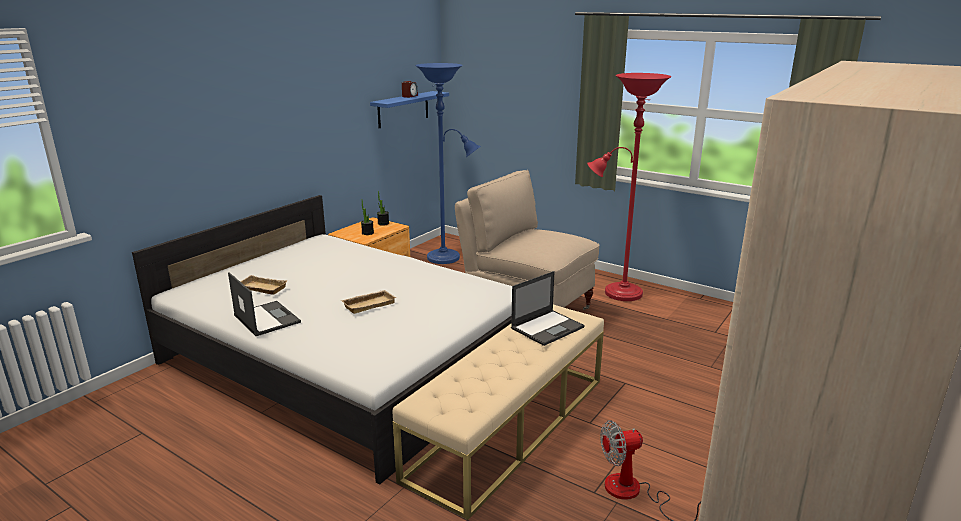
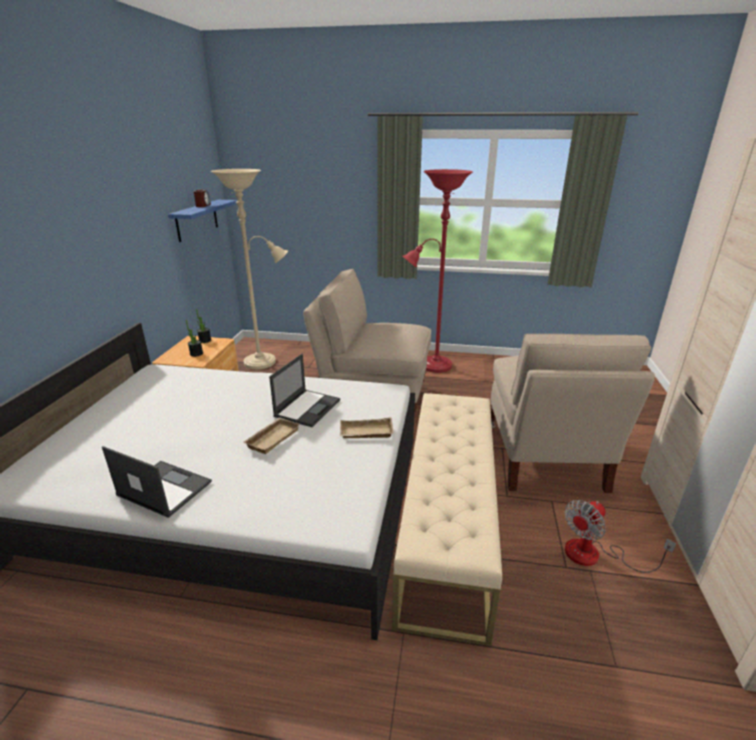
camera: 25 degrees left, 5 degrees up
beige tray [240,275,288,295] -> beige tray moved to [340,417,394,438]
blue floor lamp [415,63,481,264] -> beige floor lamp [211,169,288,369]
laptop [511,271,585,346] -> laptop moved to [269,354,340,427]
none -> beige chair [490,334,655,493]

